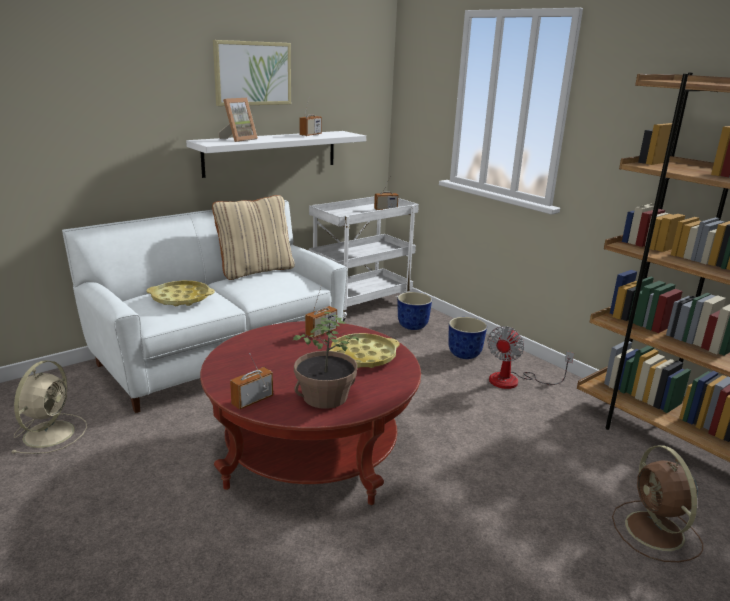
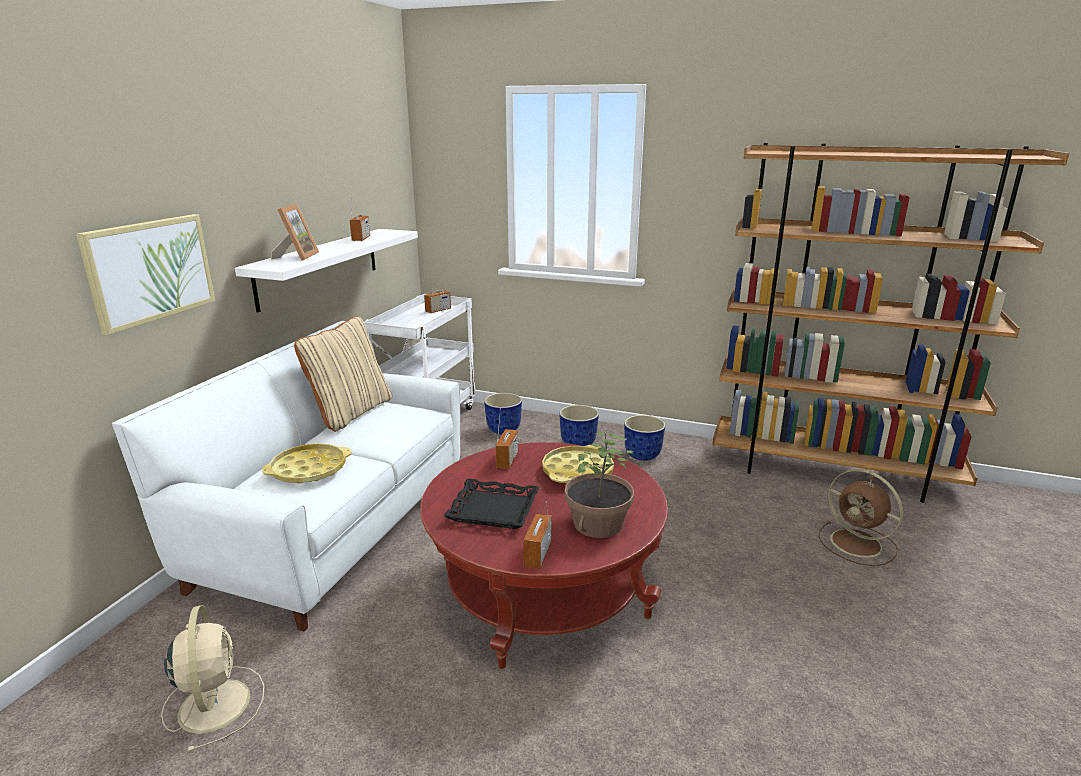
camera: 30 degrees left, 0 degrees up
picture [213,40,291,106] -> picture moved to [76,214,215,335]
fan [487,326,574,389] -> planter [624,415,666,461]
none -> black tray [444,478,540,529]

